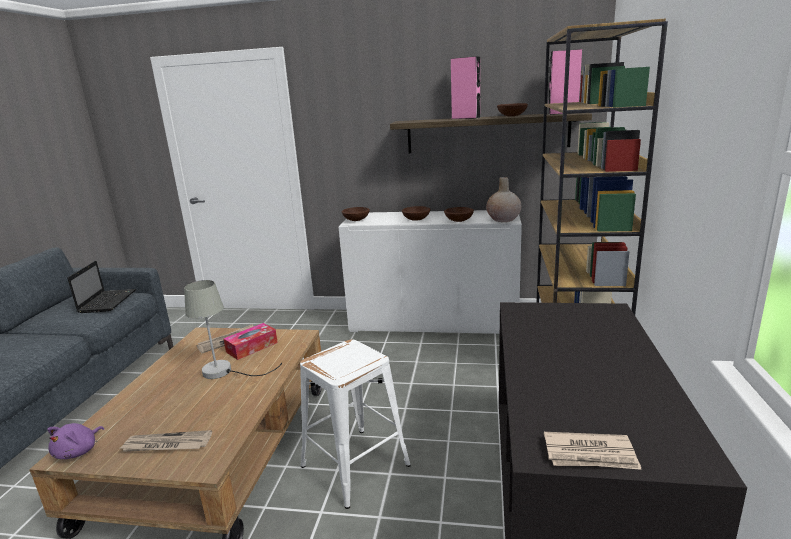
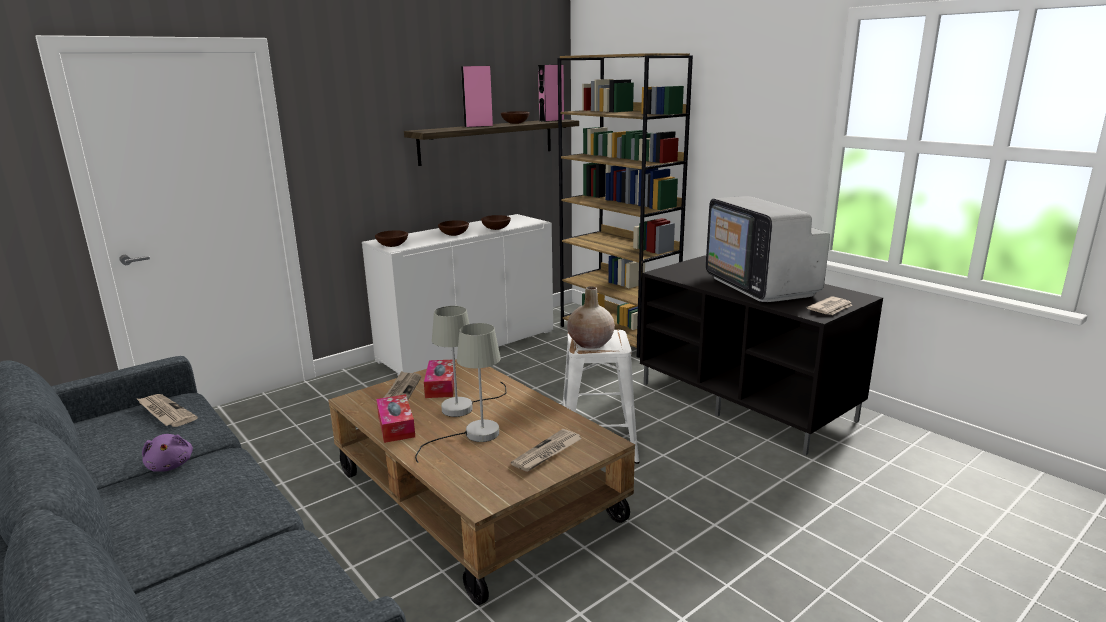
camera: 50 degrees left, 0 degrees up
purple plush toy [47,423,104,459] -> purple plush toy moved to [142,434,193,472]
laptop [67,261,136,313] -> newspaper [136,394,198,427]
beige vase [486,177,521,222] -> beige vase moved to [567,286,615,349]
none -> tissue box [376,394,415,443]
none -> grey table lamp [415,323,501,463]
none -> television [706,196,830,302]

